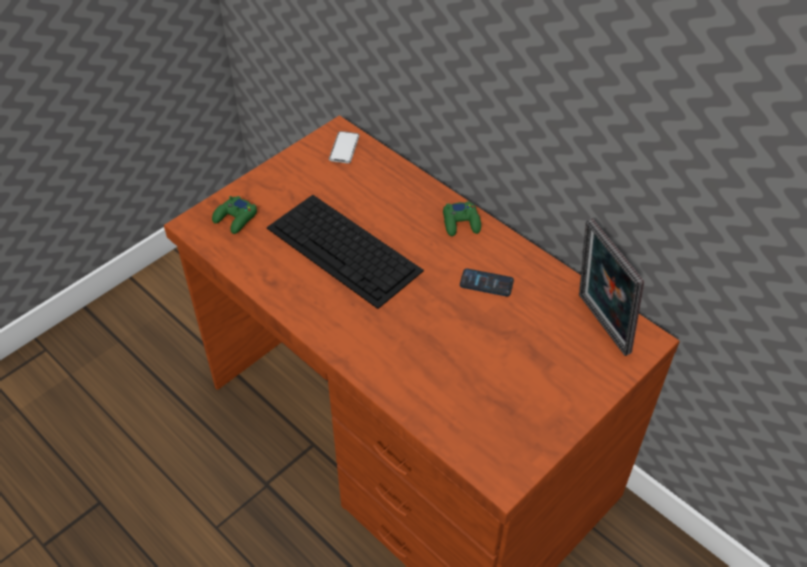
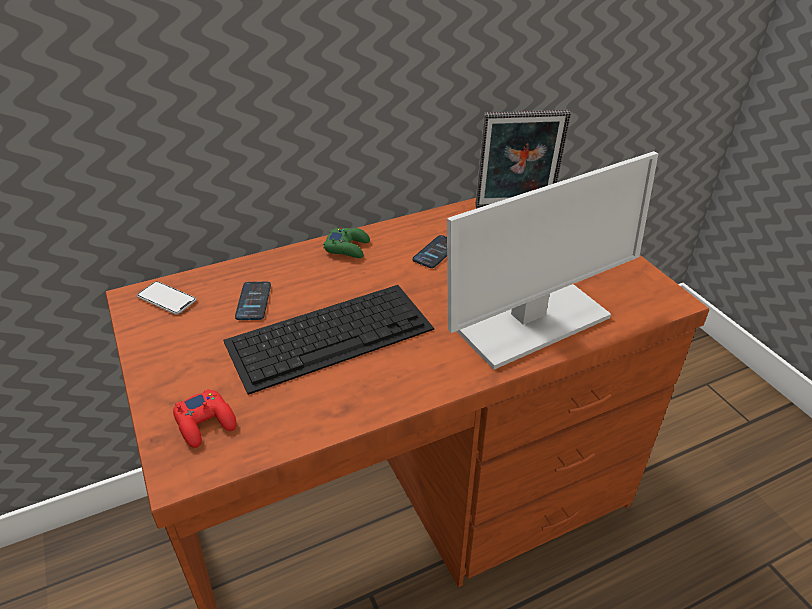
camera: 70 degrees left, 10 degrees down
green game controller [212,196,257,234] -> red game controller [173,389,237,448]
none -> phone [235,282,271,320]
none -> monitor [447,151,659,370]

